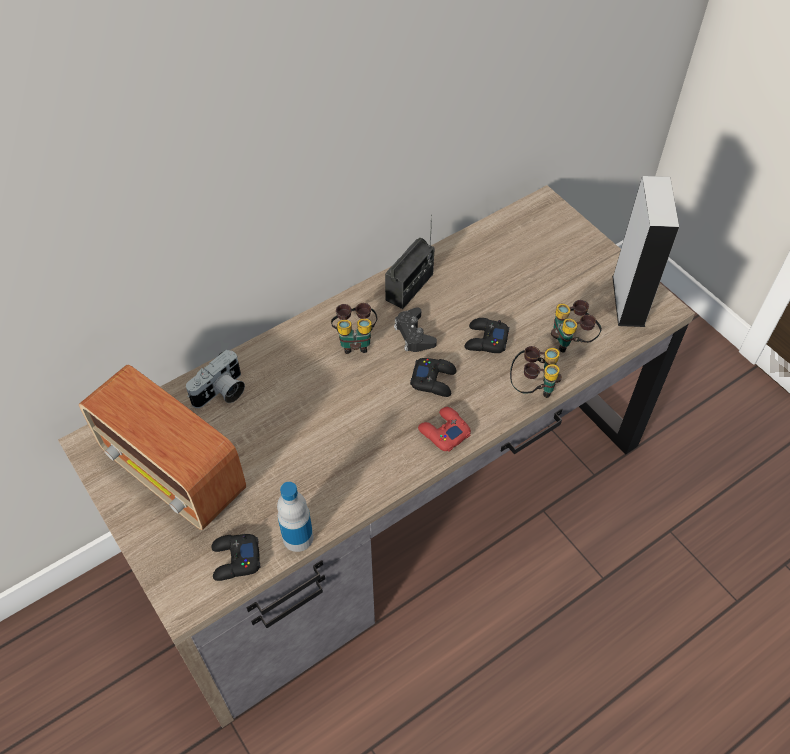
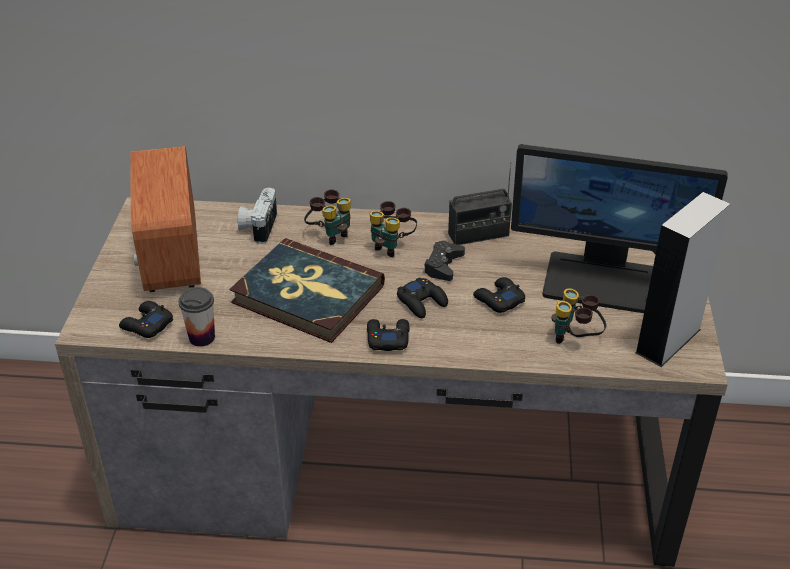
camera: 40 degrees right, 15 degrees down
camera [186,349,245,408] -> camera turned 105 degrees clockwise [238,188,277,244]
bottle [277,482,313,552] -> cup [178,287,215,347]
red game controller [418,407,471,451] -> black game controller [367,319,409,351]
binoculars [510,346,562,398] -> binoculars moved to [304,189,351,245]
none -> book [230,238,385,343]
none -> monitor [511,144,728,313]

